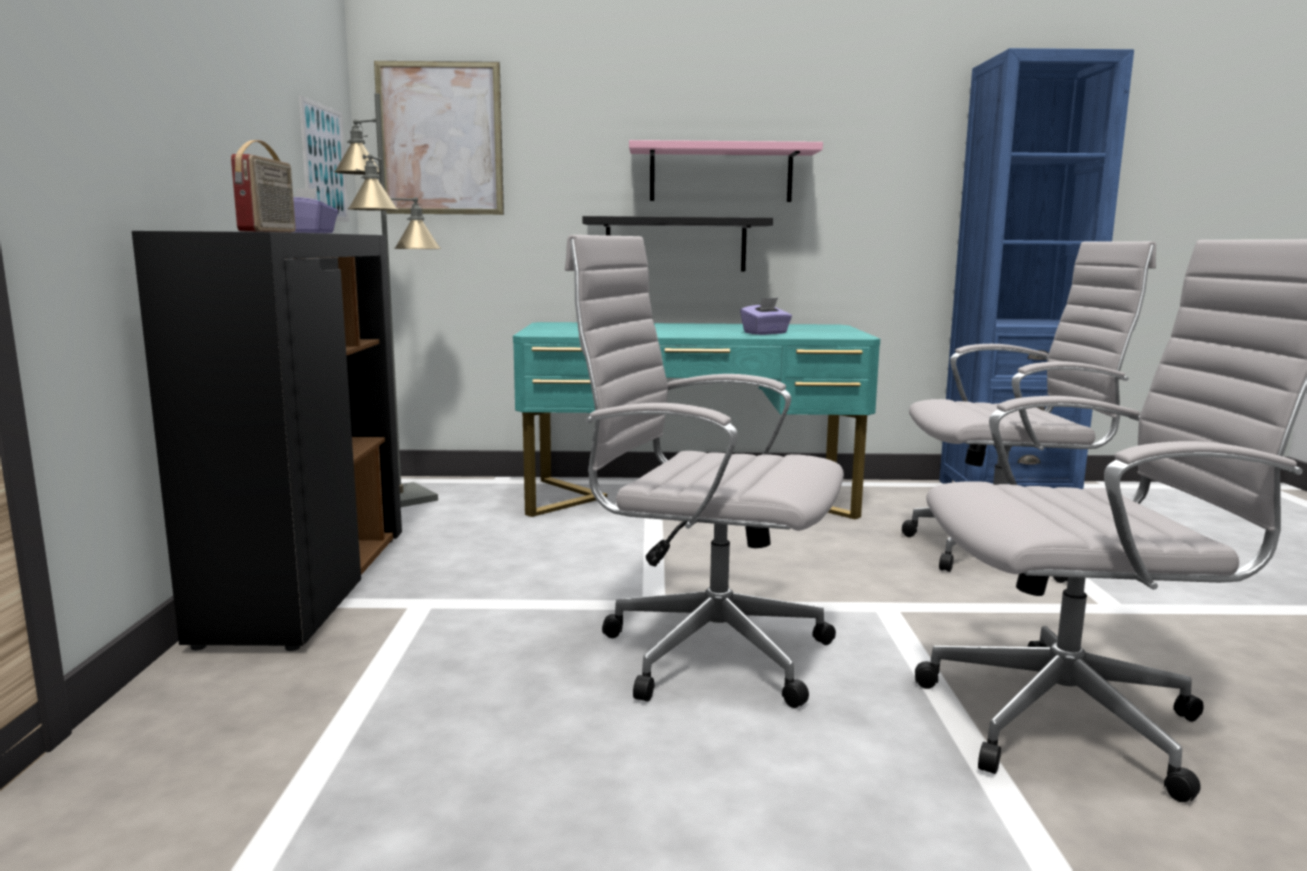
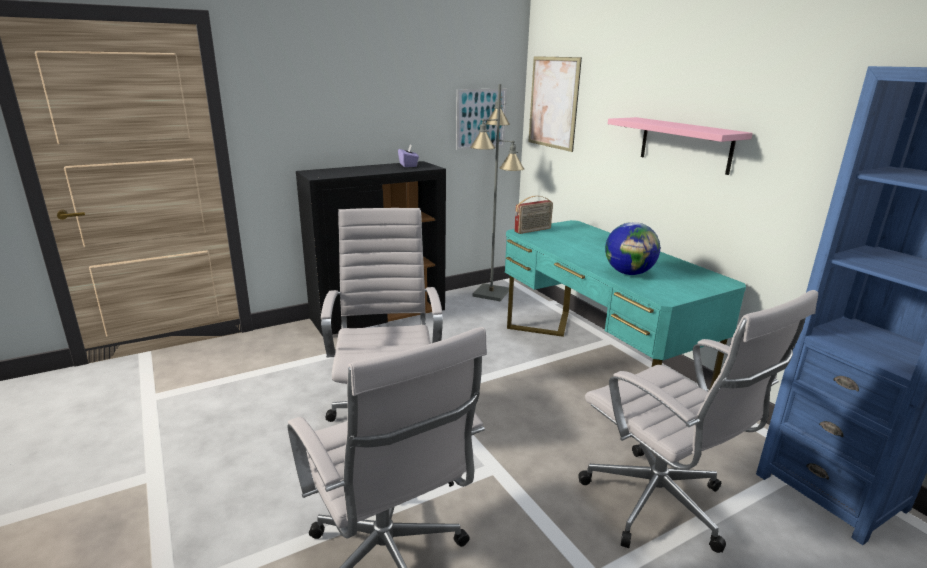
camera: 60 degrees right, 10 degrees up
radio [231,140,296,232] -> radio moved to [514,196,553,234]
black shelf [583,216,773,272] -> none
purple tissue box [740,298,792,335] -> globe [605,222,660,275]

